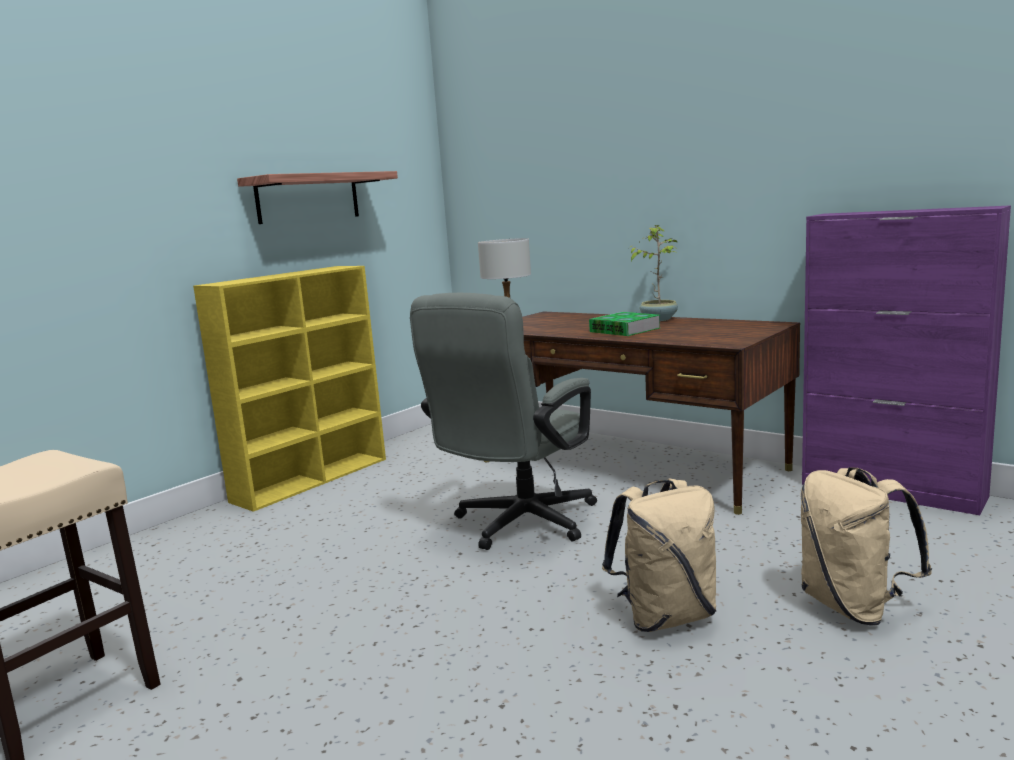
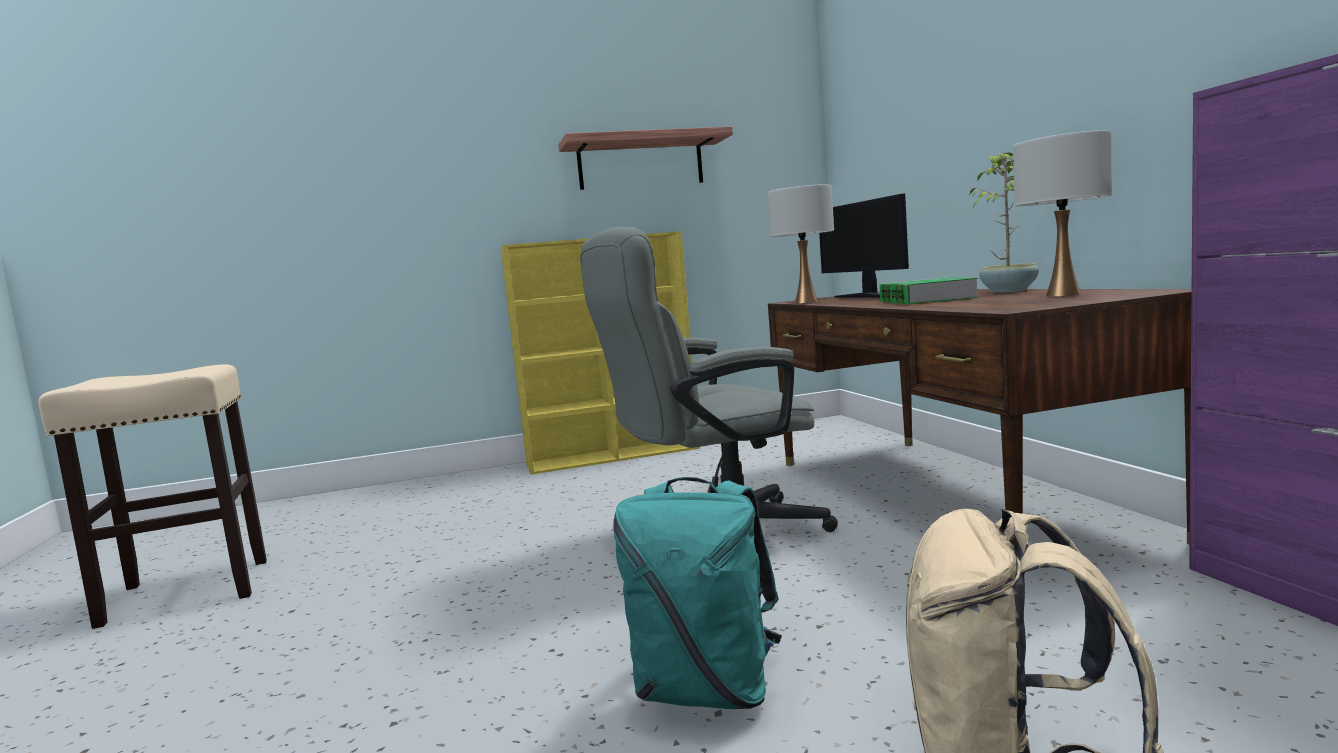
camera: 35 degrees right, 5 degrees down
beige backpack [602,478,717,632] -> turquoise backpack [613,477,782,709]
none -> monitor [819,194,909,298]
none -> white table lamp [1013,130,1112,297]

